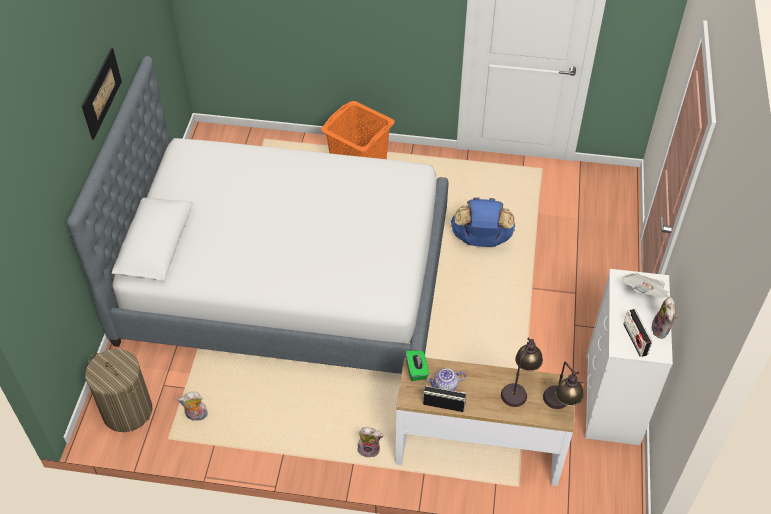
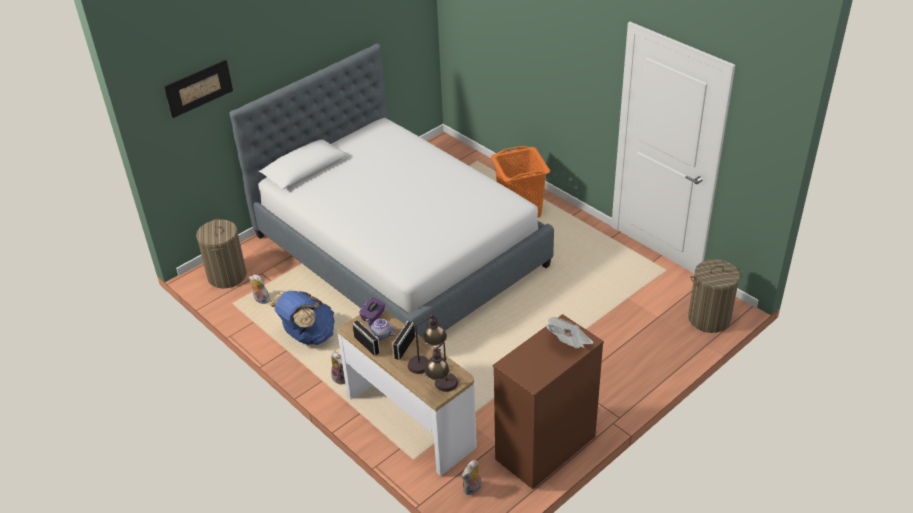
camera: 40 degrees right, 10 degrees down
picture [82,48,122,140] -> picture moved to [164,60,233,118]
green tissue box [405,351,429,381] -> purple tissue box [359,297,386,323]
blue backpack [451,197,515,247] -> blue backpack moved to [269,291,335,345]
white dresser [584,269,673,445] -> brown dresser [493,314,604,489]
radio [623,309,652,357] -> radio moved to [392,321,415,360]
plush toy [651,297,678,338] -> plush toy moved to [462,460,482,495]
none -> laundry basket [688,259,743,333]

